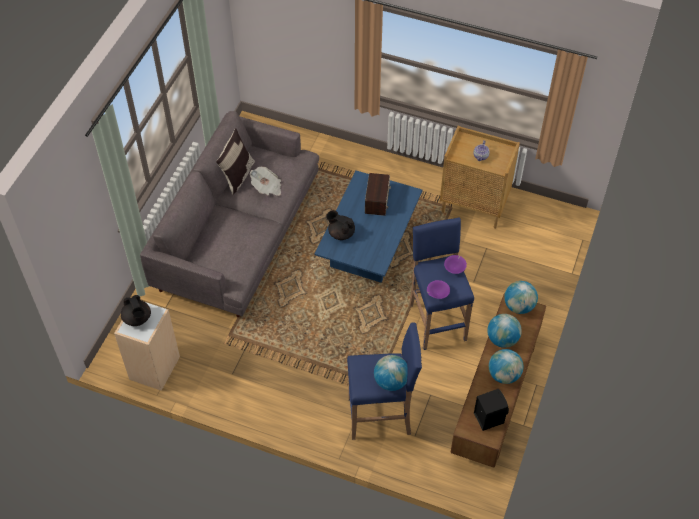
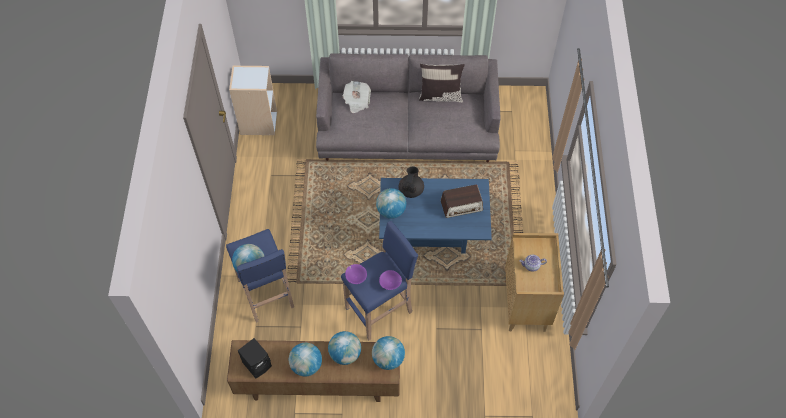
camera: 70 degrees right, 5 degrees up
black teapot [121,295,151,326] -> none
newspaper [250,167,281,196] -> newspaper moved to [343,81,371,113]
none -> globe [376,188,406,219]

